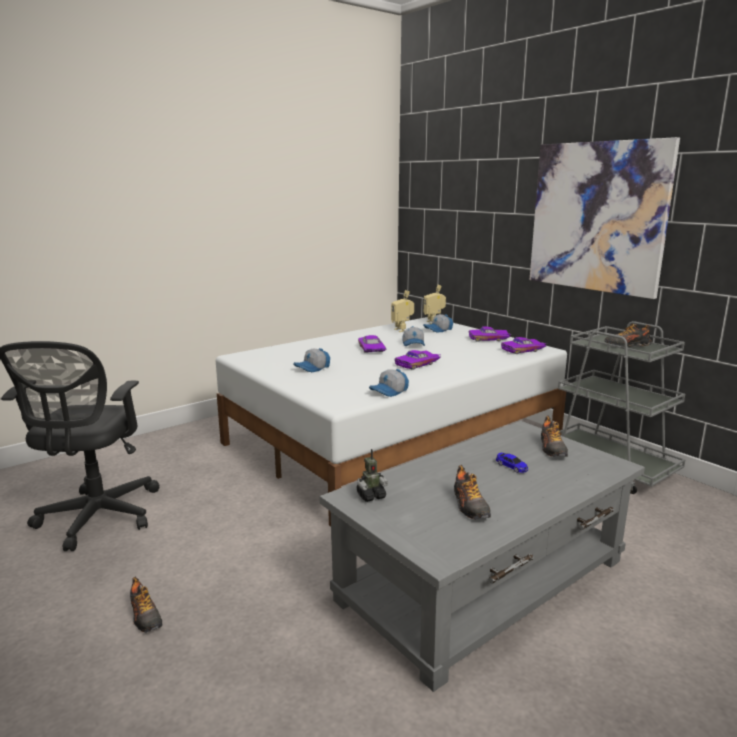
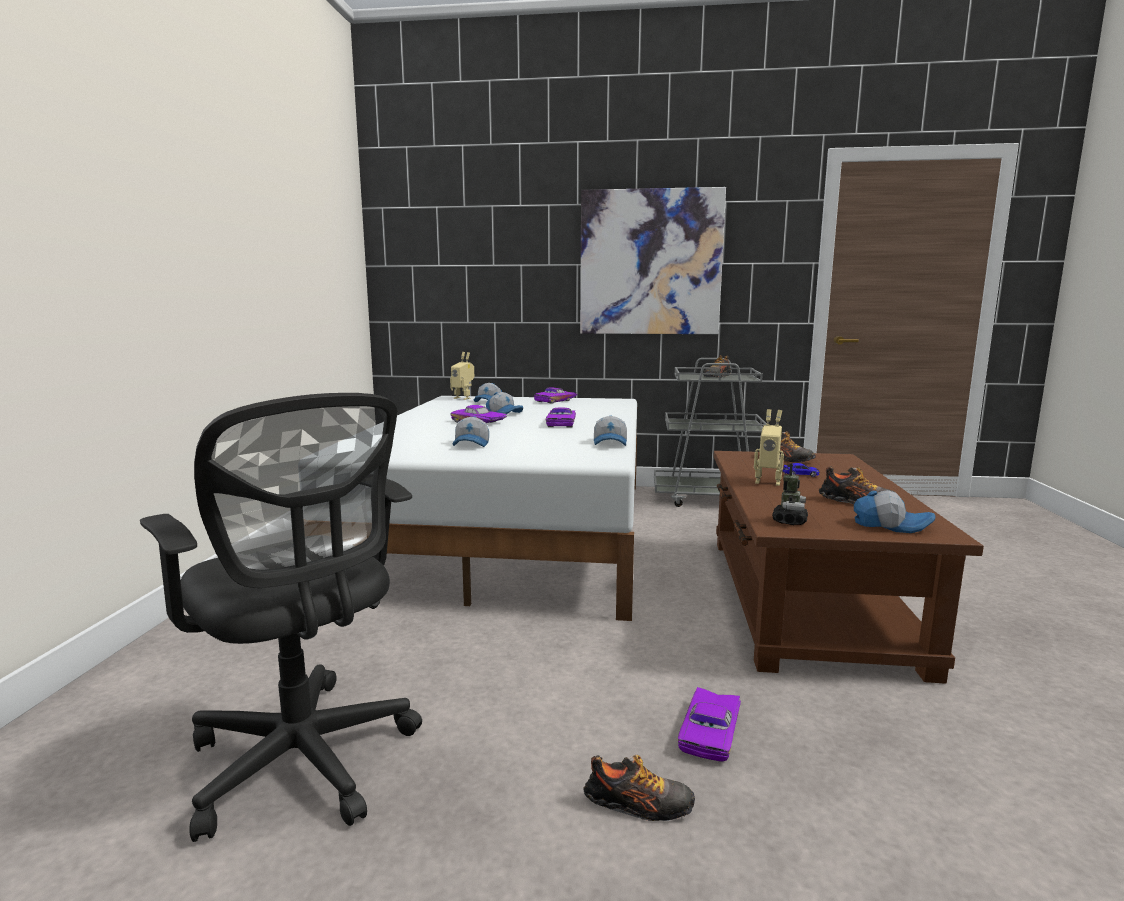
camera: 45 degrees left, 5 degrees down
grey coffee table [319,421,645,692] -> brown coffee table [713,451,984,684]
toy robot [391,290,414,332] -> toy robot moved to [754,409,784,486]
purple toy car [501,337,547,354] -> purple toy car moved to [678,687,741,762]
none -> cap [854,490,936,533]

